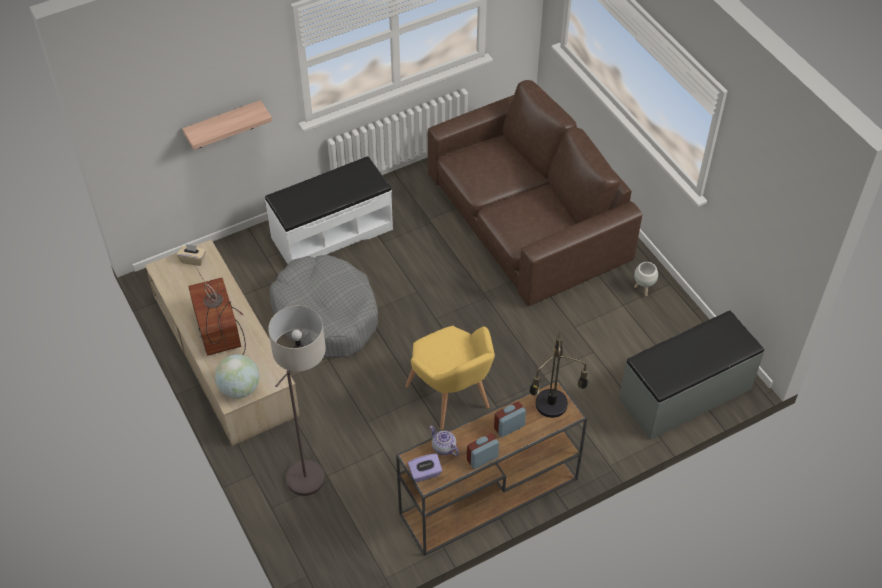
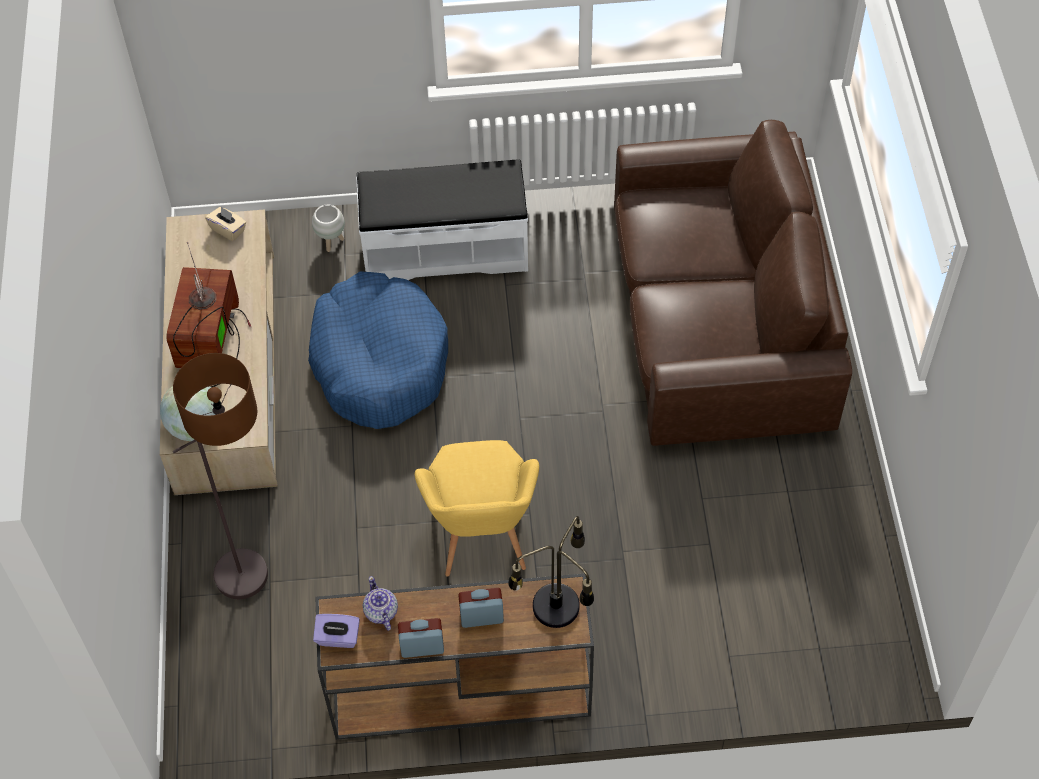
camera: 25 degrees right, 5 degrees up
shelf [182,100,272,150] -> none
grey floor lamp [268,306,326,496] -> brown floor lamp [173,353,268,599]
grey dog bed [269,255,378,358] -> blue dog bed [308,271,448,429]
grey bench [619,311,764,440] -> none
white planter [634,262,658,296] -> white planter moved to [312,205,345,252]

